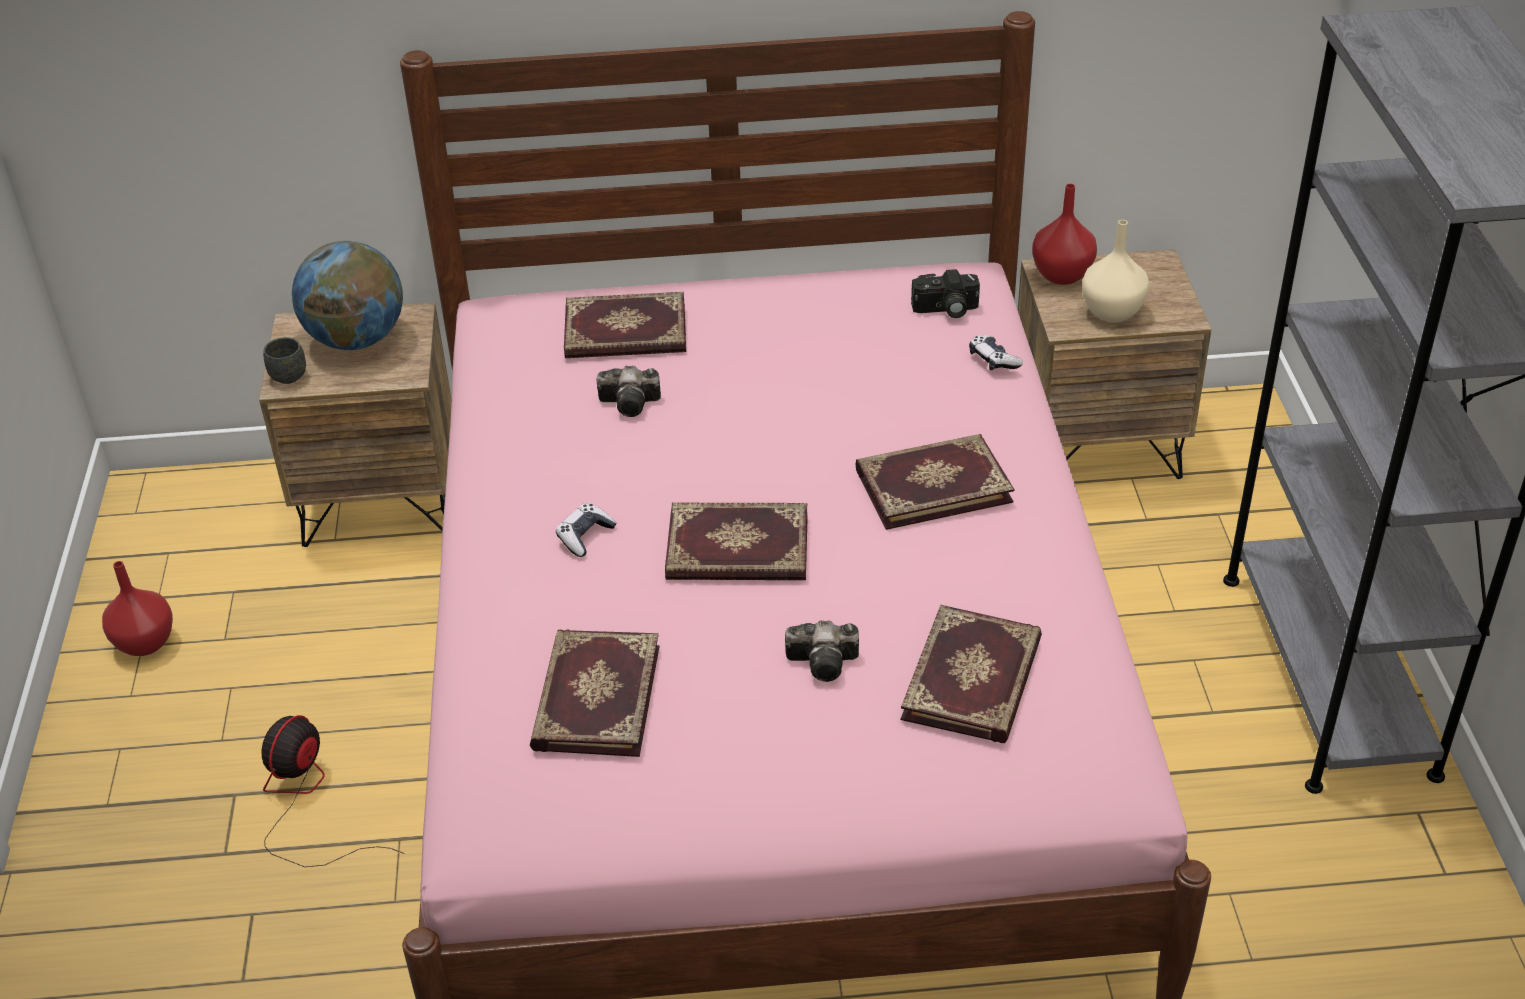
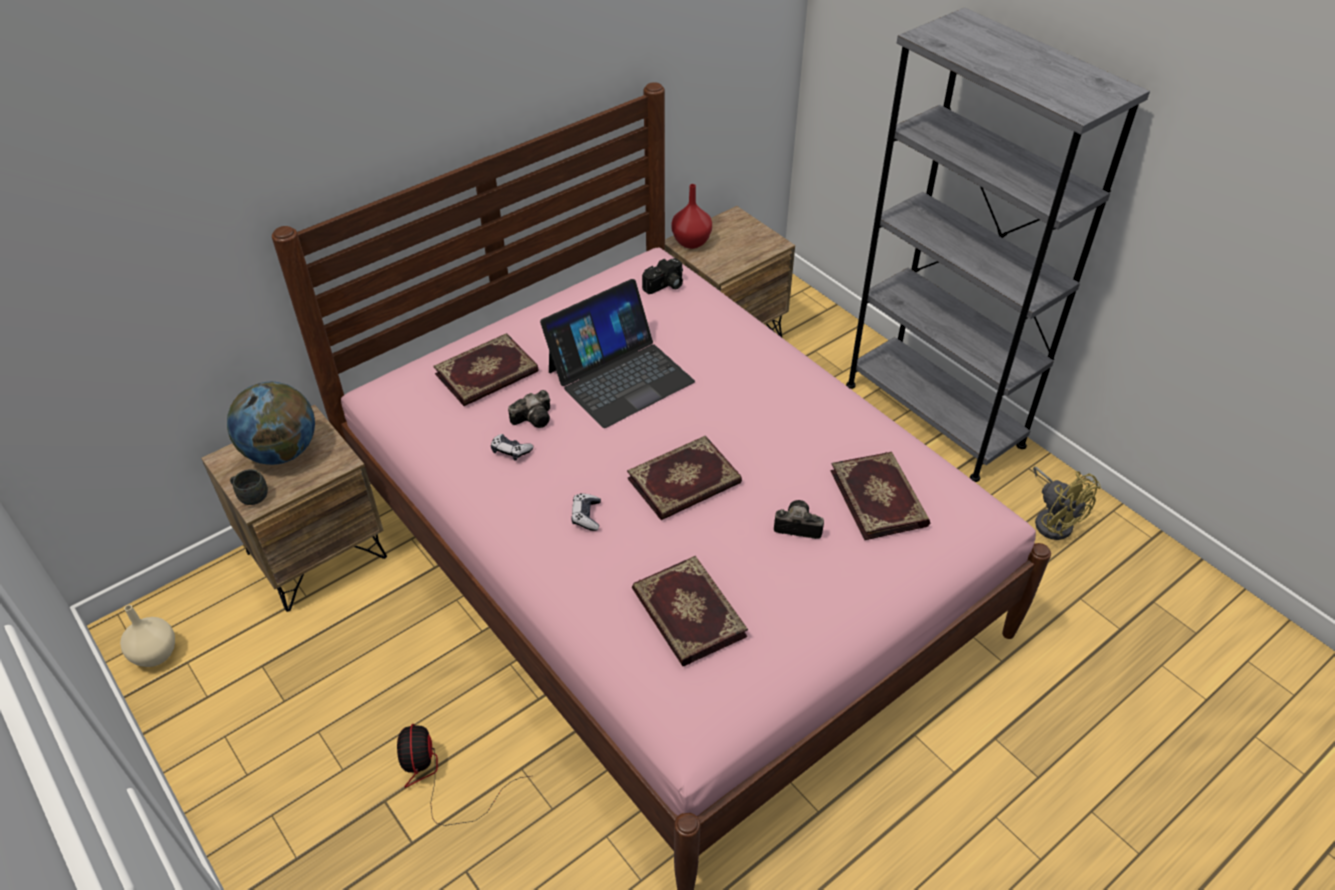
camera: 35 degrees left, 5 degrees up
red vase [102,561,173,656] -> none
camera [785,620,859,682] -> camera turned 135 degrees counterclockwise [774,500,824,539]
book [856,434,1014,530] -> none
game controller [969,335,1023,370] -> game controller moved to [491,434,533,460]
beige vase [1082,220,1149,323] -> beige vase moved to [120,605,175,667]
none -> laptop [540,279,695,428]
none -> yellow fan [1033,466,1101,540]

